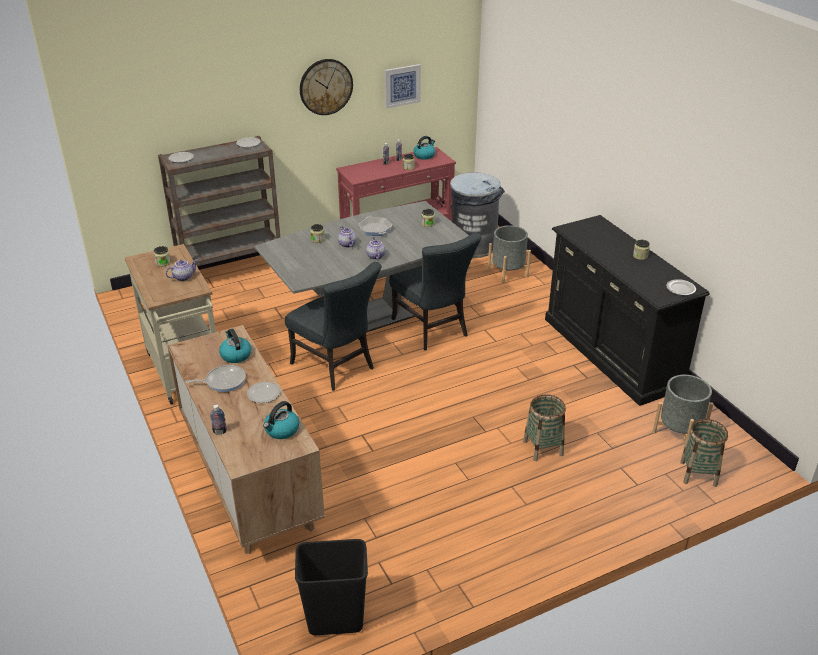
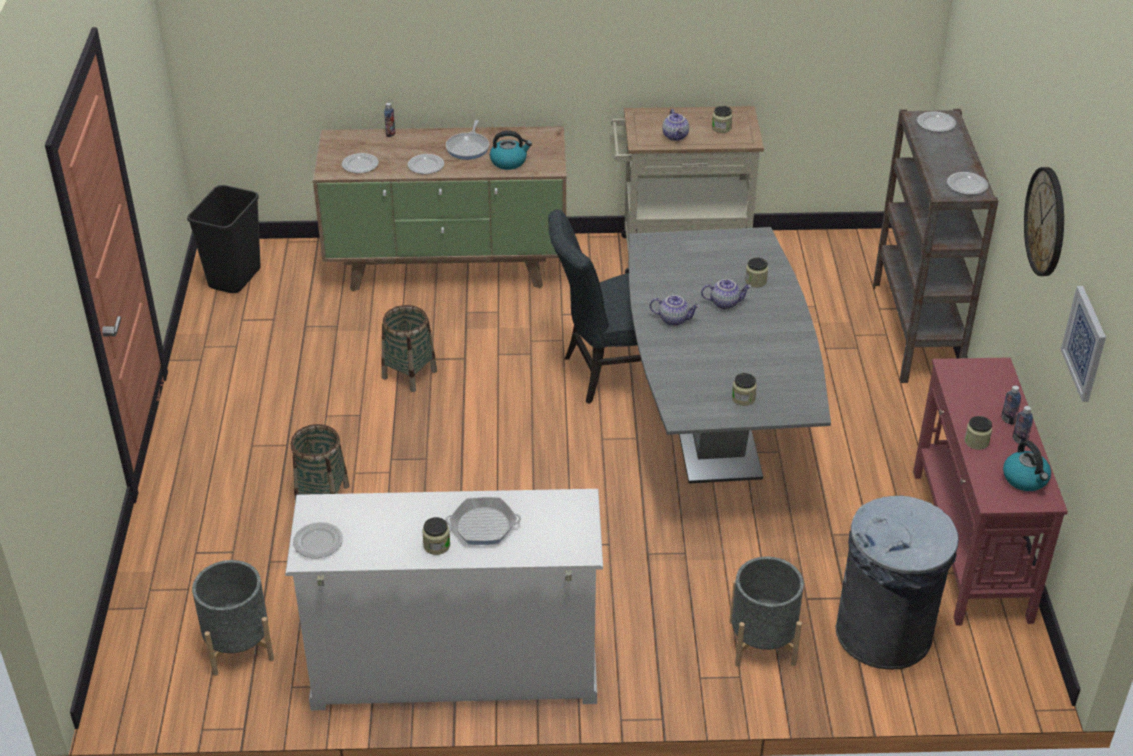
camera: 115 degrees right, 5 degrees up
kettle [263,401,299,439] -> plate [342,153,379,173]
frying pan [358,217,393,236] -> frying pan moved to [445,497,521,545]
grey chair [389,232,482,350] -> none
black cabinet [545,215,710,406] -> white cabinet [285,489,603,710]
basket [680,419,728,487] -> basket moved to [381,305,437,392]

